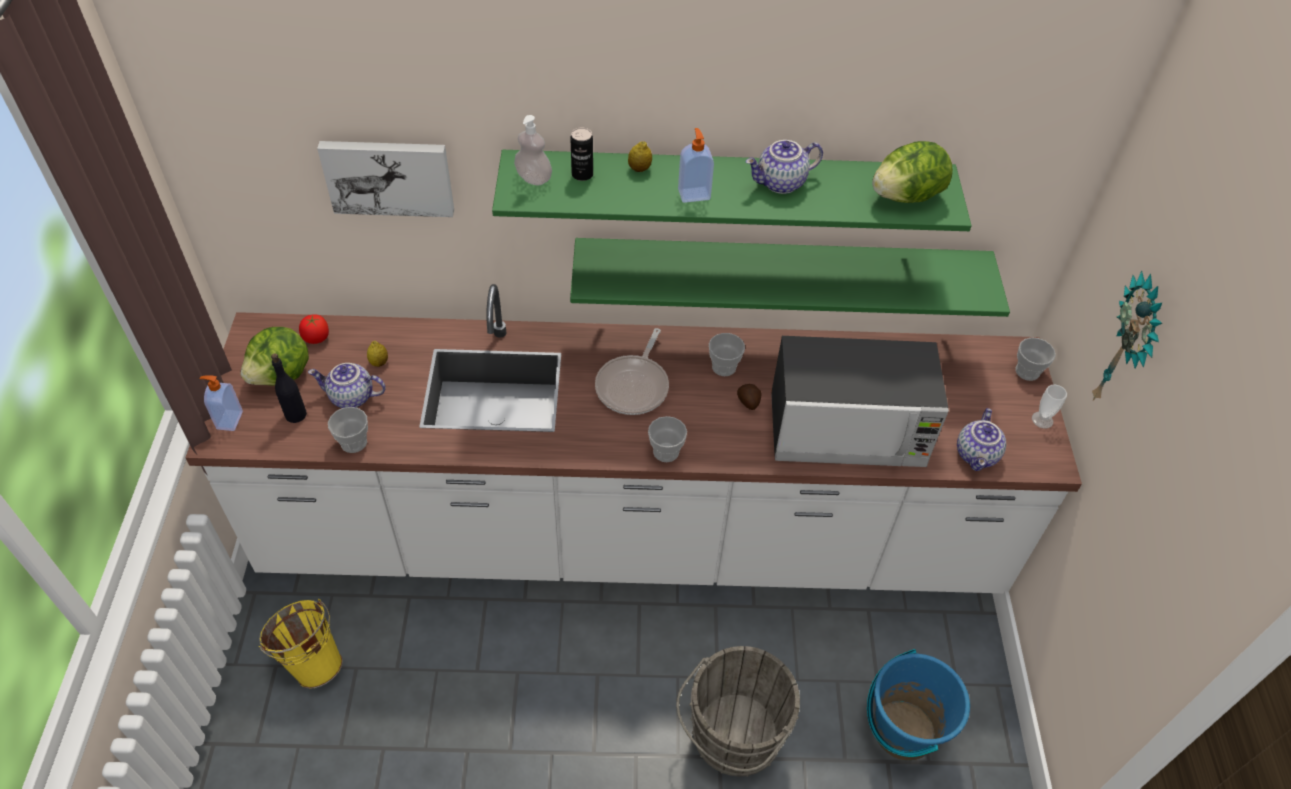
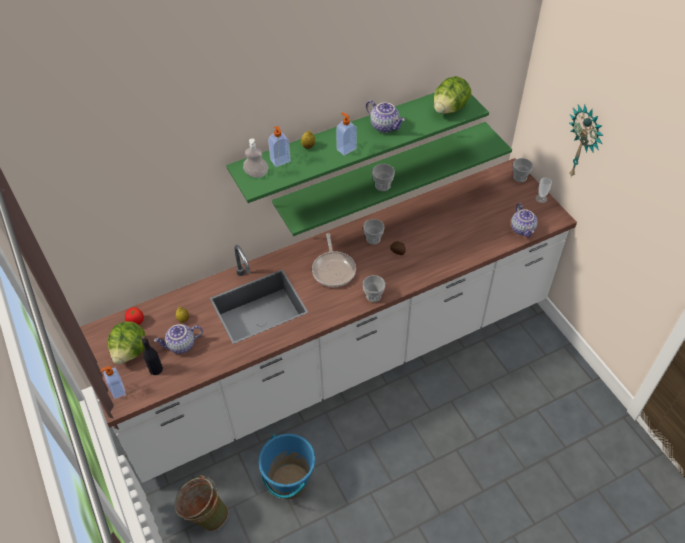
camera: 25 degrees left, 0 degrees up
yellow bucket [259,599,343,689] -> green bucket [174,475,228,531]
picture [317,141,454,217] -> none
cup [328,407,368,453] -> cup moved to [372,164,395,191]
can [570,127,593,181] -> soap dispenser [268,126,291,167]
grey bucket [676,646,800,777] -> none
teapot [746,140,823,194] -> teapot turned 90 degrees counterclockwise [366,100,405,133]
microwave [771,336,949,467] -> none
blue bucket [867,649,970,761] -> blue bucket moved to [258,434,316,499]

